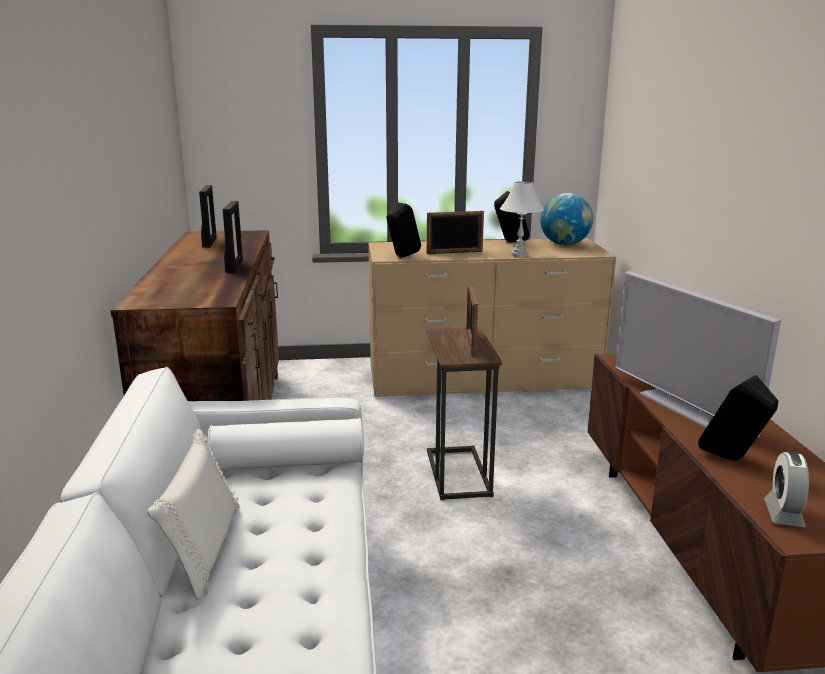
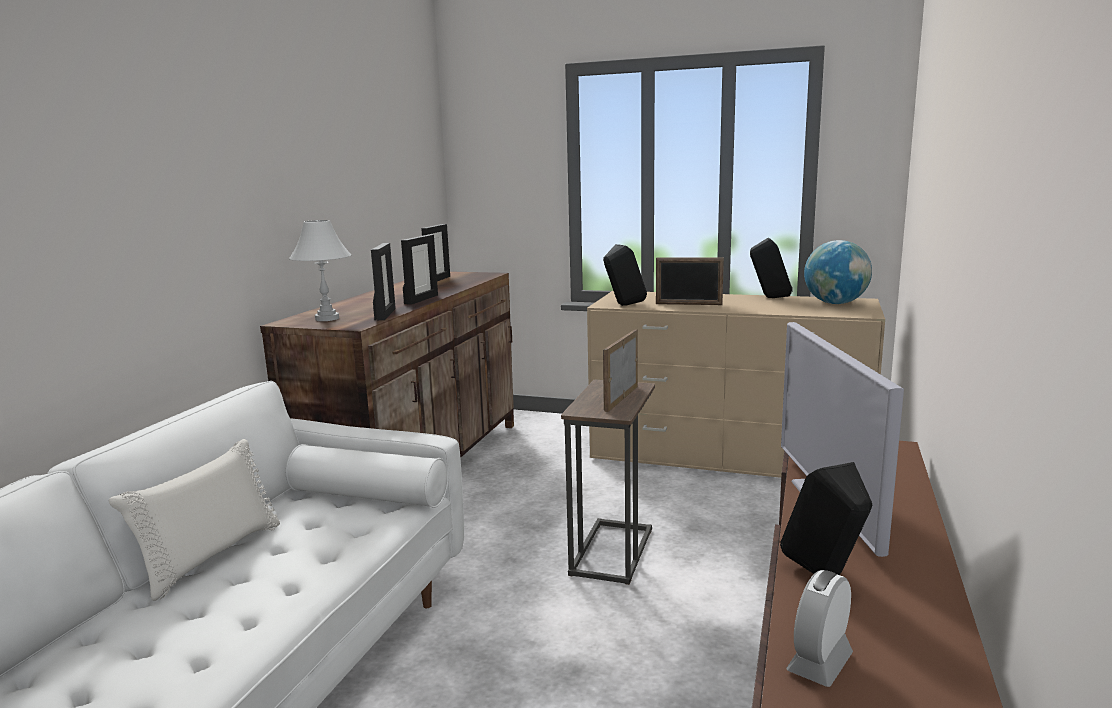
camera: 25 degrees right, 5 degrees down
white table lamp [500,181,544,257] -> white table lamp moved to [289,220,351,321]
none -> picture frame [371,243,396,320]

